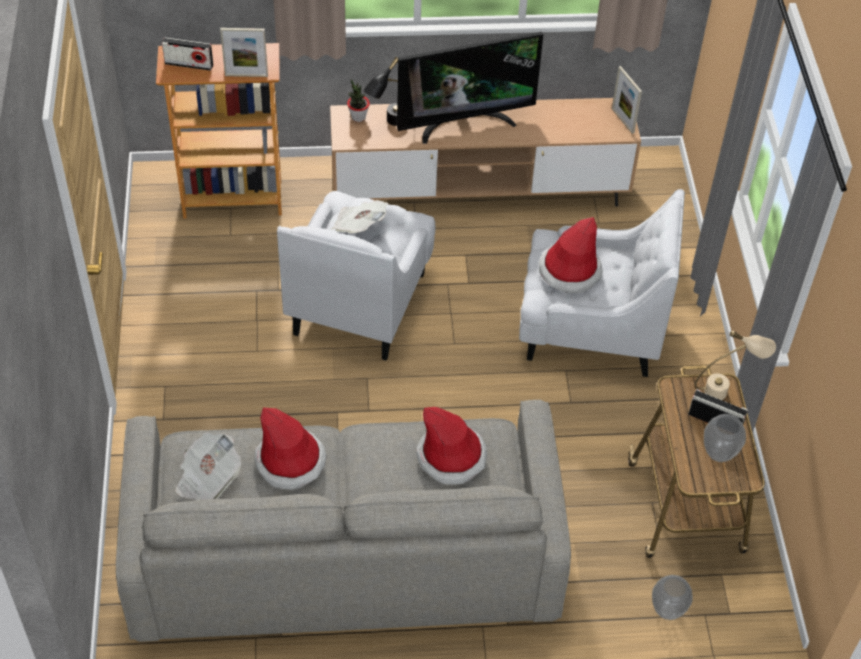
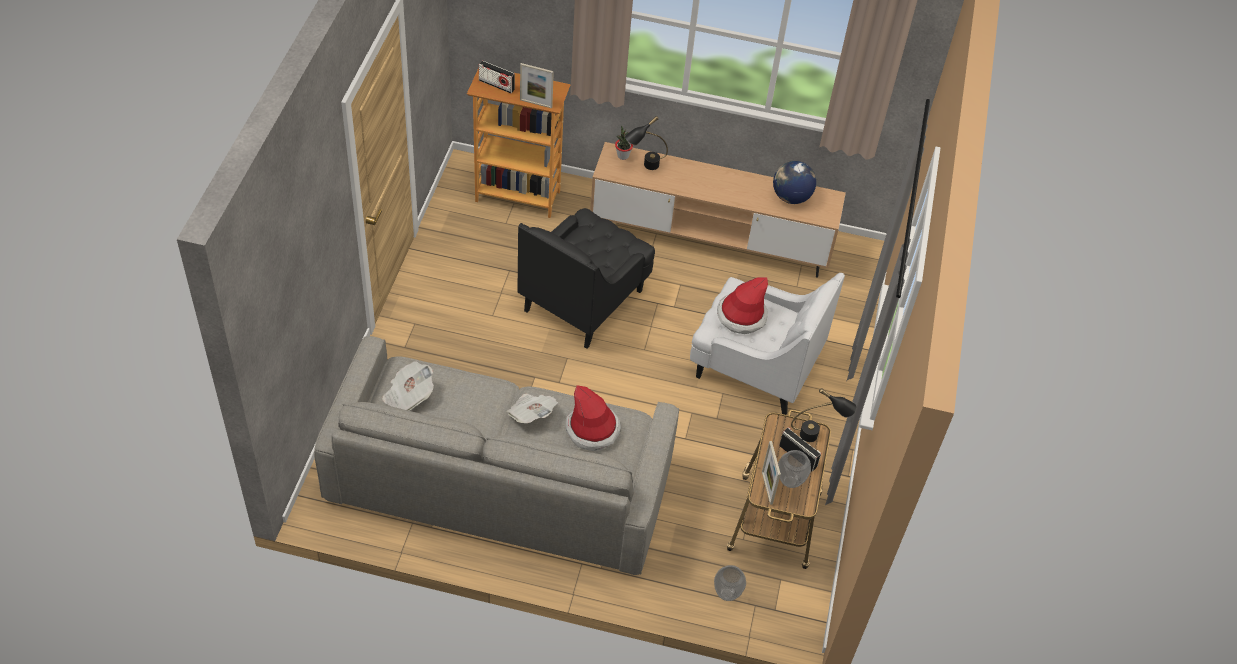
camera: 15 degrees right, 0 degrees up
hat [254,408,327,490] -> none
white armchair [277,191,435,360] -> black armchair [517,208,655,349]
newspaper [332,200,388,233] -> newspaper moved to [506,393,558,423]
television [397,32,543,144] -> none
picture frame [612,66,642,134] -> picture frame moved to [762,441,781,505]
beige table lamp [694,331,776,400] -> black table lamp [791,388,857,442]
none -> globe [773,161,816,204]

